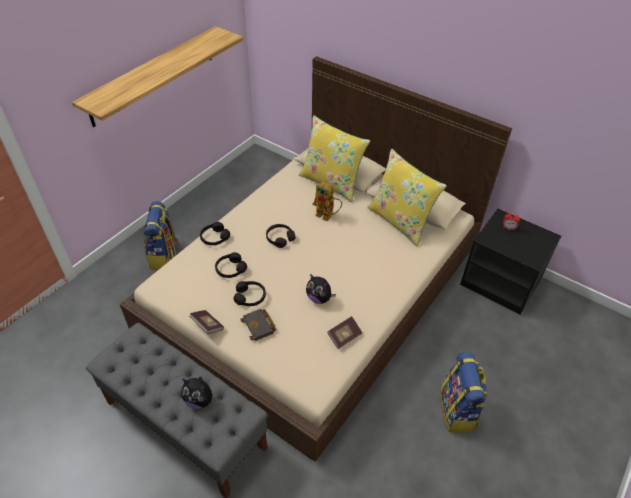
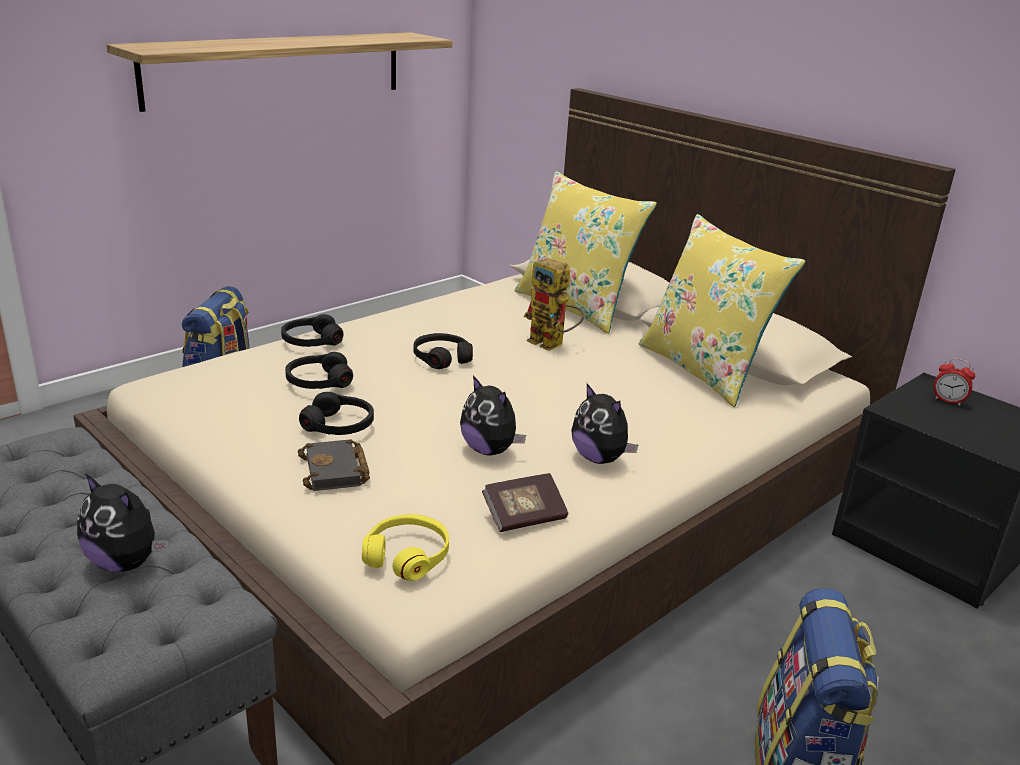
camera: 10 degrees right, 20 degrees down
book [189,310,224,334] -> none
none -> yellow headphones [362,514,449,581]
none -> plush toy [571,384,638,464]

